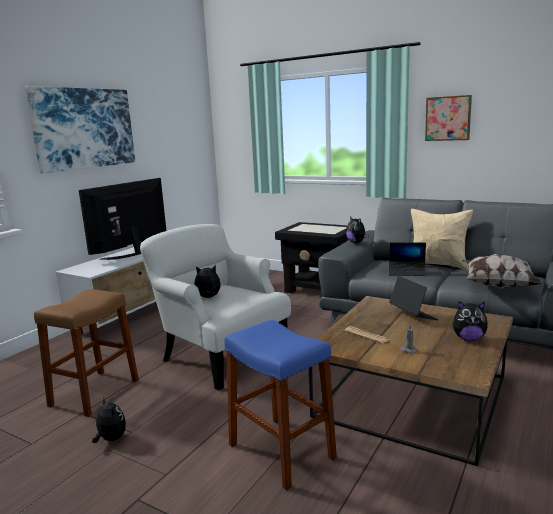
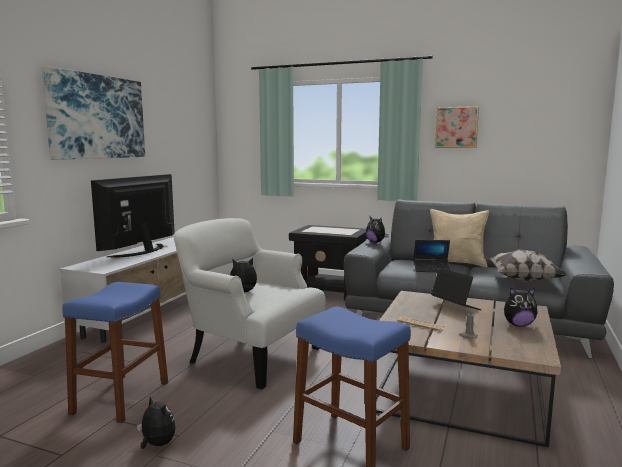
camera: 10 degrees left, 5 degrees down
brown stool [34,289,139,417] -> blue stool [62,282,168,423]

